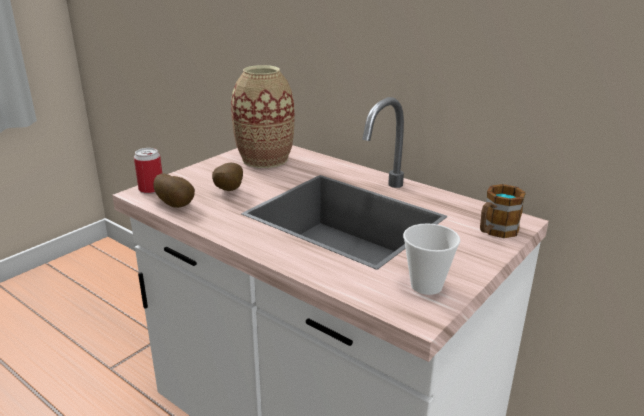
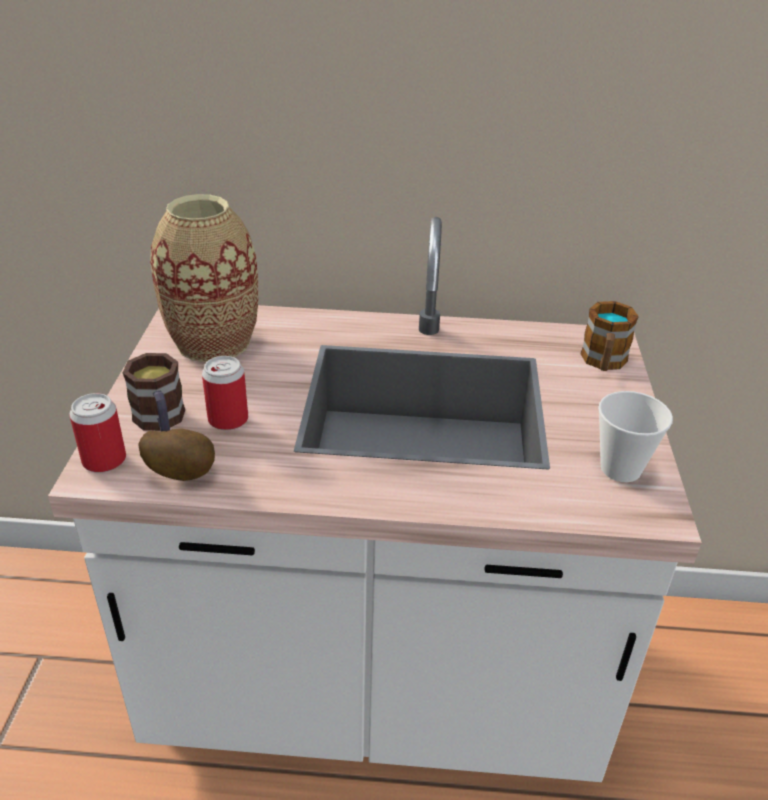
camera: 35 degrees left, 10 degrees up
potato [212,163,243,191] -> can [202,356,248,430]
none -> mug [122,353,185,431]

